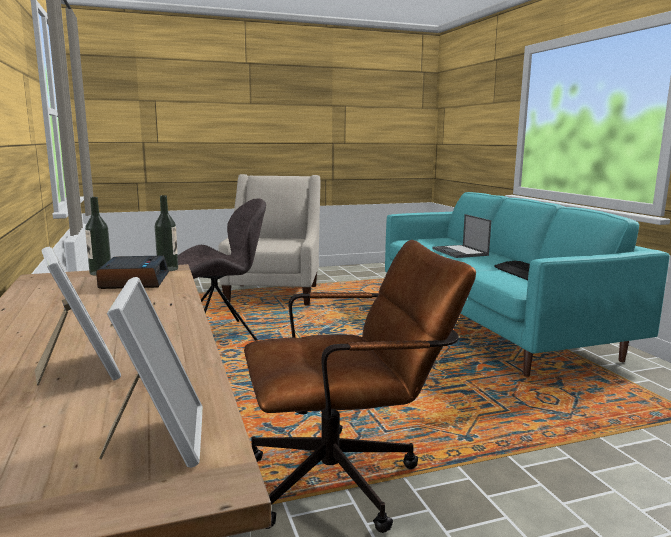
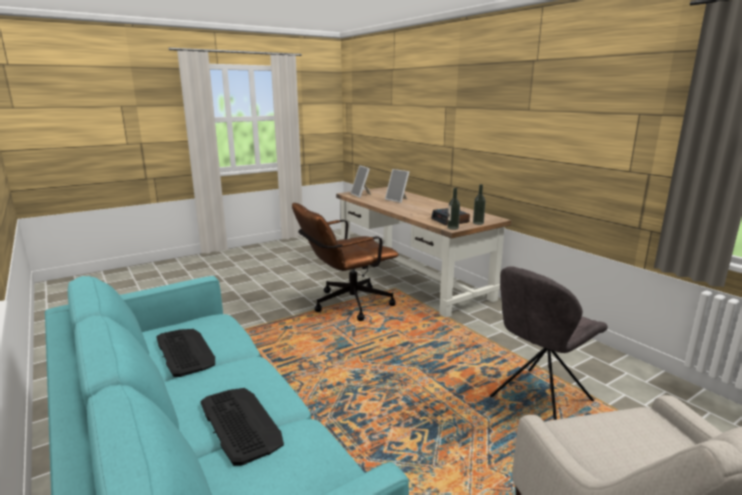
camera: 165 degrees right, 5 degrees up
laptop [432,214,491,258] -> keyboard [201,388,284,466]

